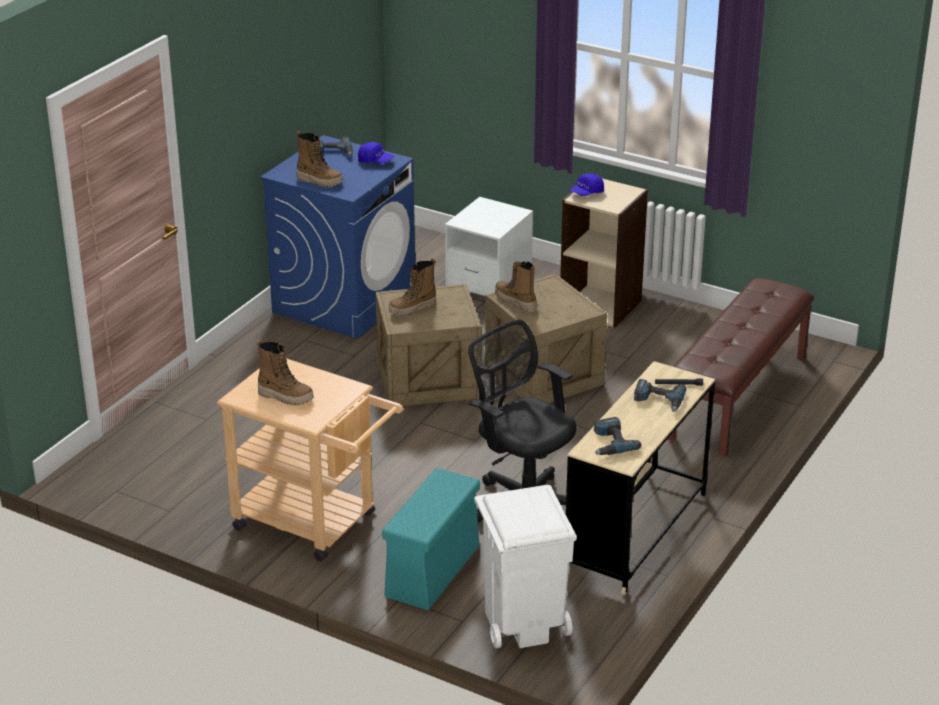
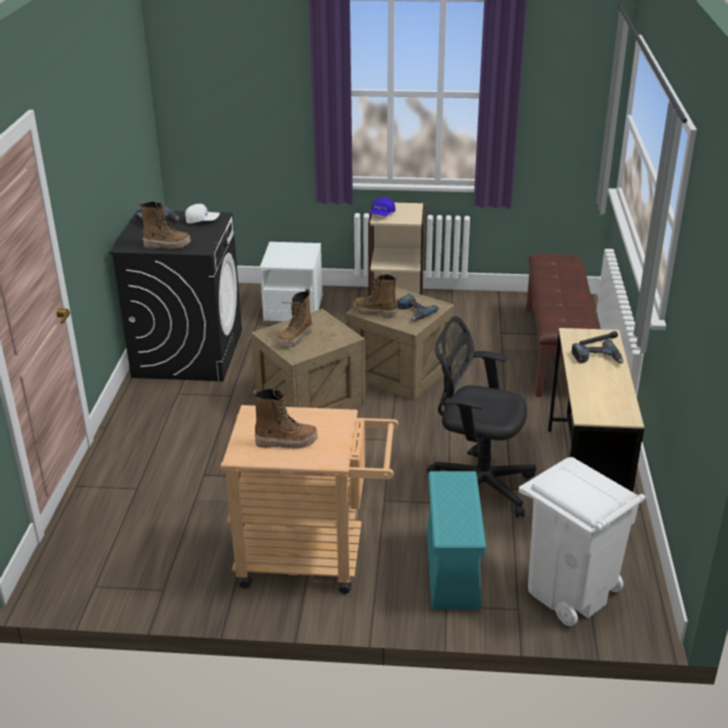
camera: 25 degrees left, 0 degrees up
blue washing machine [260,135,415,339] -> black washing machine [109,210,242,381]
blue cap [358,142,394,164] -> white cap [185,204,220,223]
power drill [594,417,641,455] -> power drill moved to [397,294,439,321]

